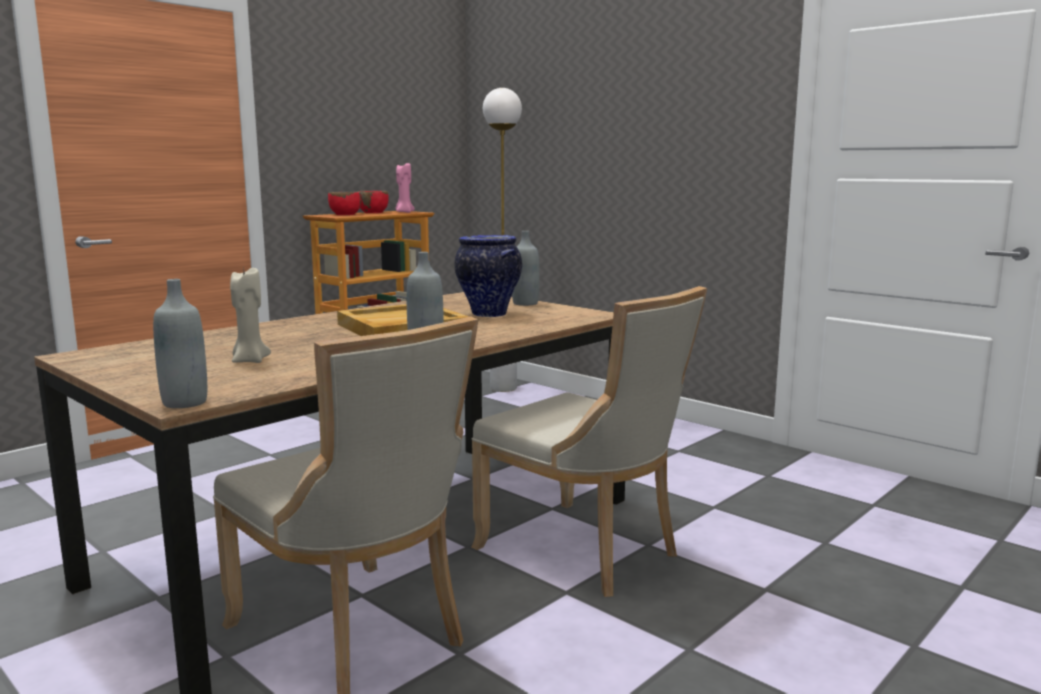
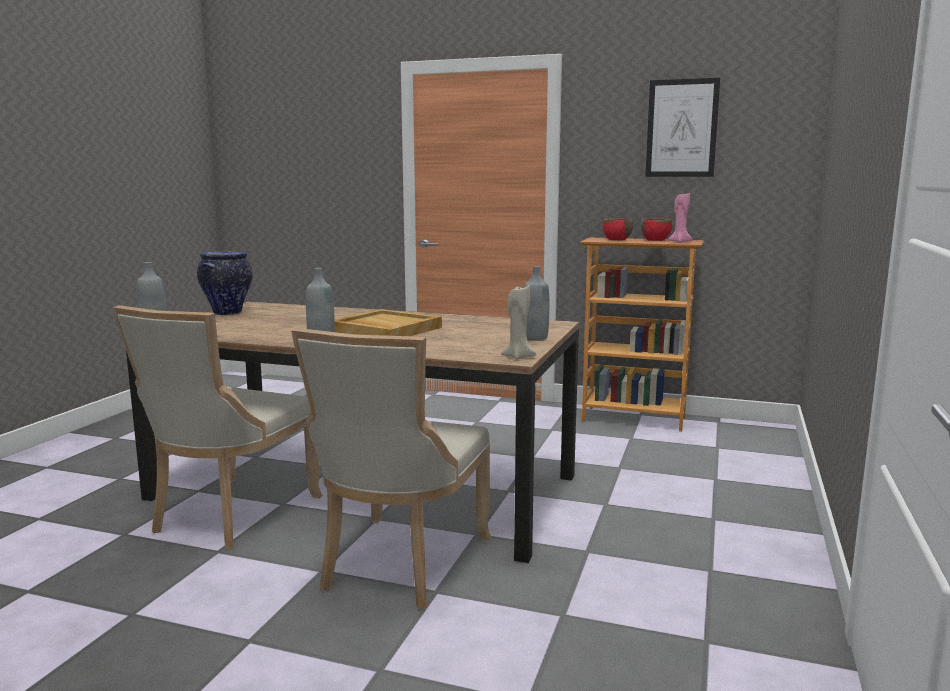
camera: 65 degrees right, 0 degrees up
beige candle [230,266,271,363] -> beige candle moved to [501,285,536,360]
vase [455,235,522,317] -> vase moved to [197,251,253,315]
white floor lamp [483,88,522,392] -> none
none -> picture [645,78,720,177]

